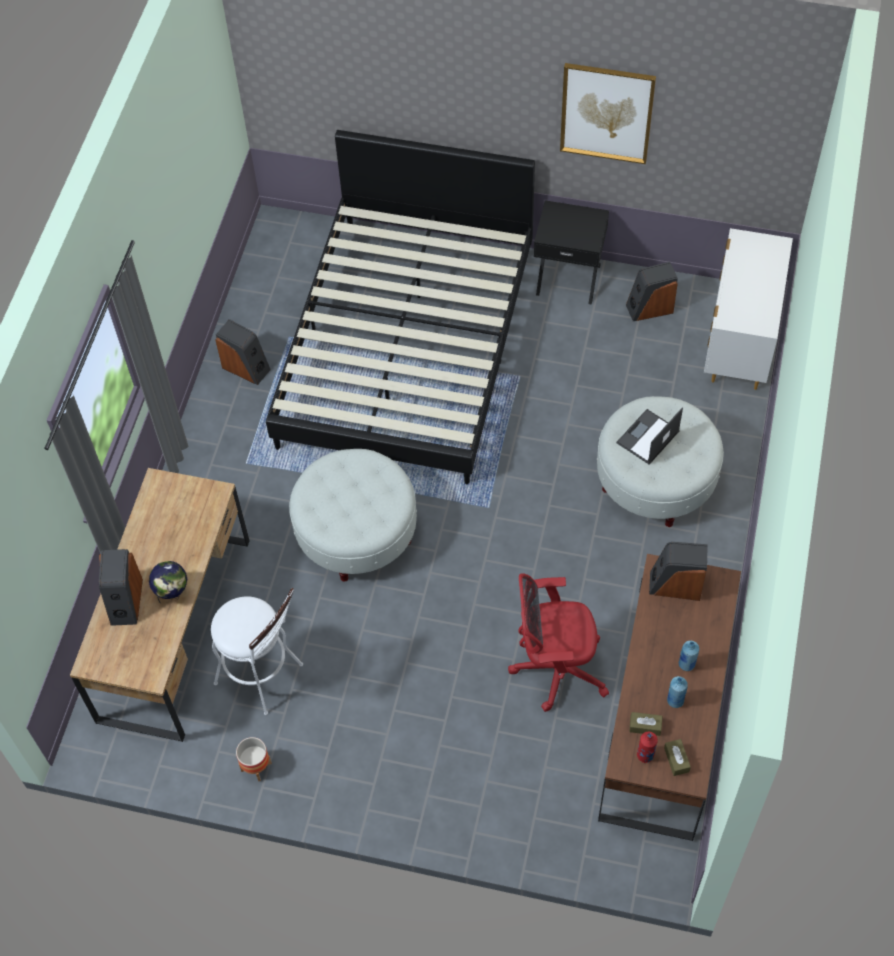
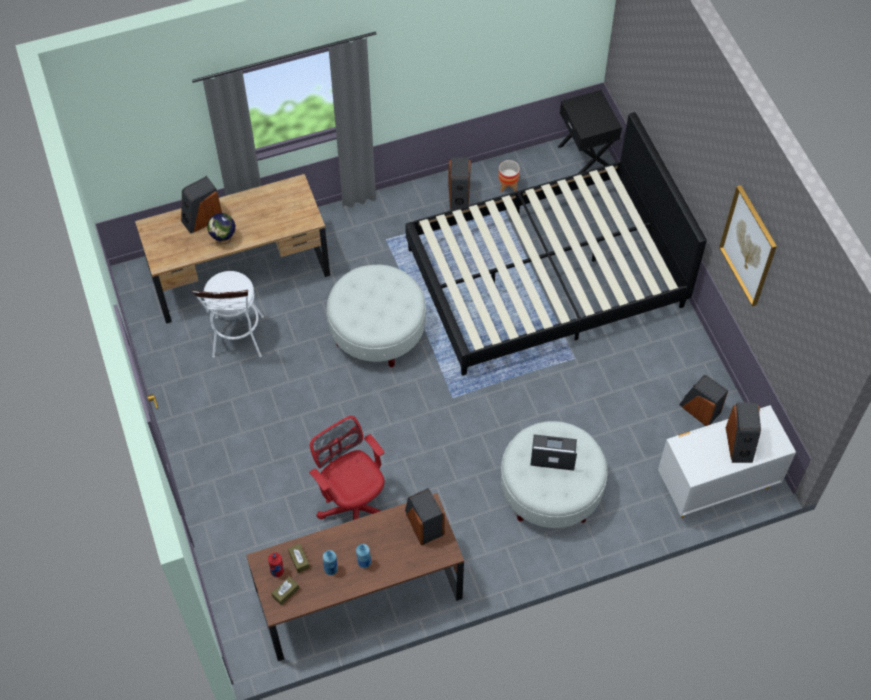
camera: 55 degrees right, 0 degrees up
planter [236,737,272,781] -> planter moved to [498,160,520,192]
black nightstand [534,200,609,305] -> black nightstand moved to [558,90,622,174]
none -> speaker [726,402,761,463]

